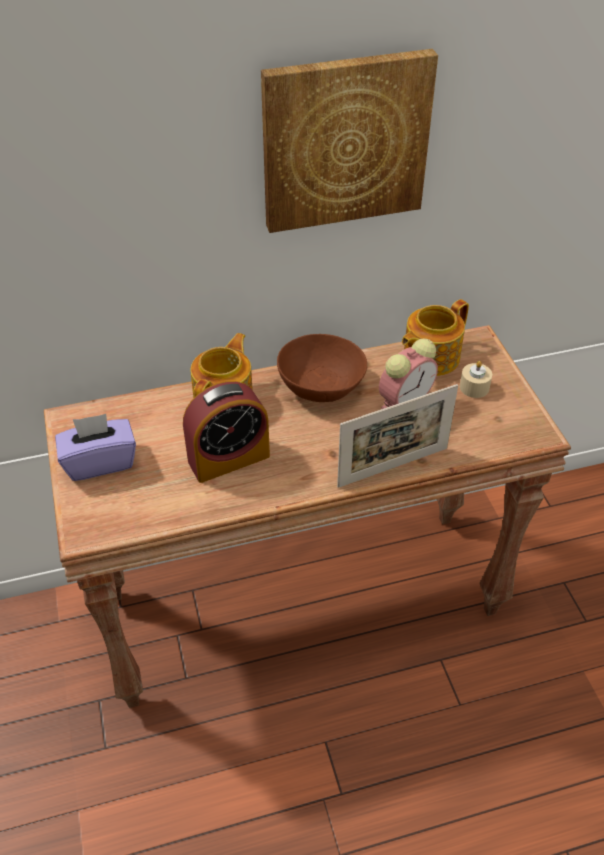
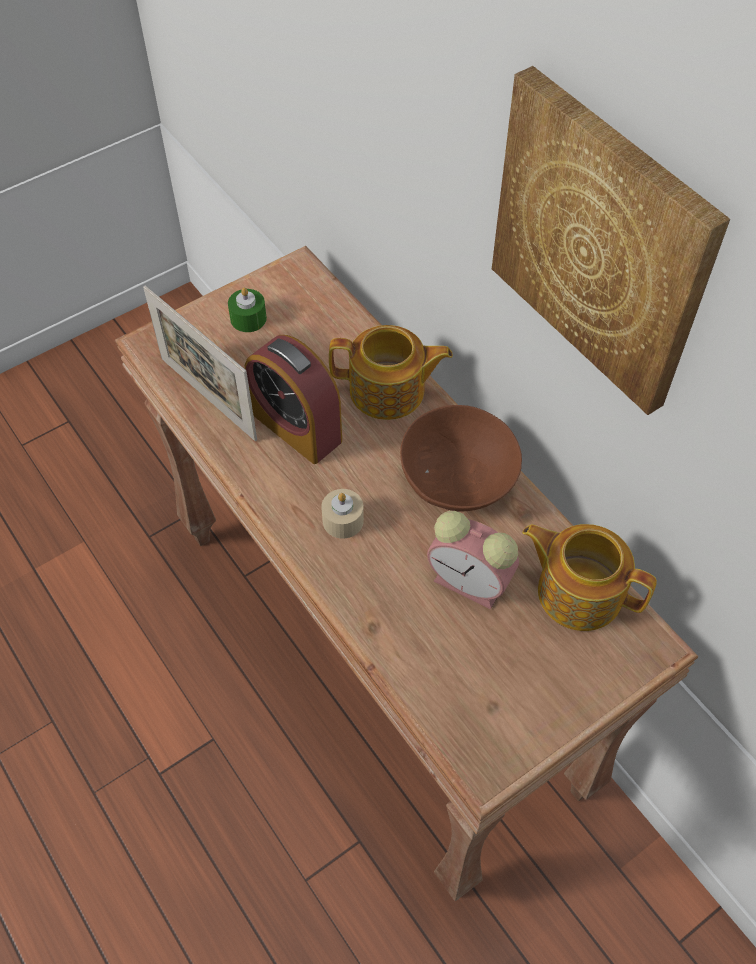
camera: 70 degrees right, 10 degrees up
purple tissue box [55,414,136,481] -> green candle [228,288,267,332]
picture frame [337,384,458,488] -> picture frame moved to [143,285,257,441]
beige candle [460,361,492,398] -> beige candle moved to [321,489,364,539]

